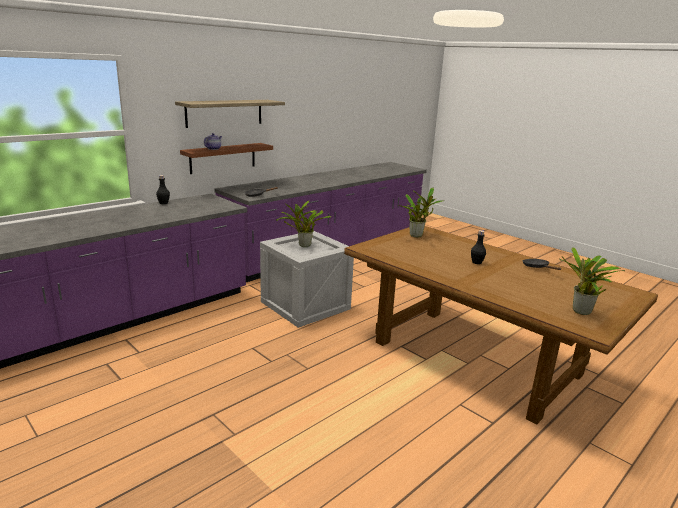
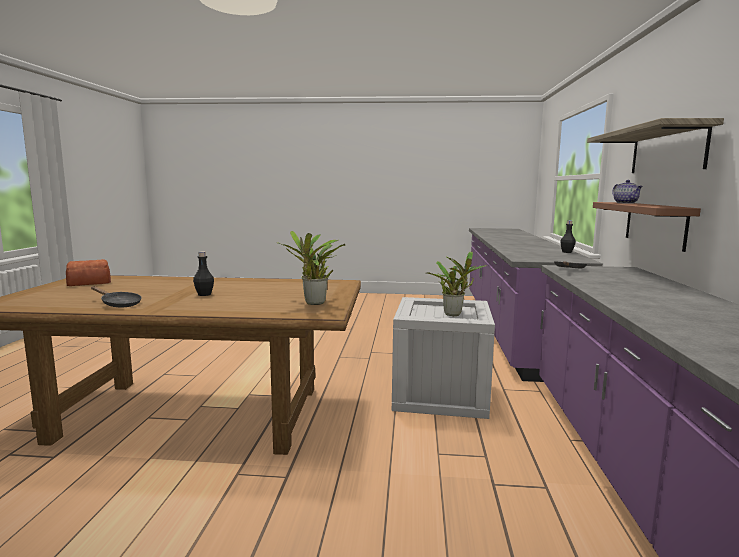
camera: 140 degrees right, 10 degrees down
potted plant [560,247,625,315] -> bread [66,259,111,286]

